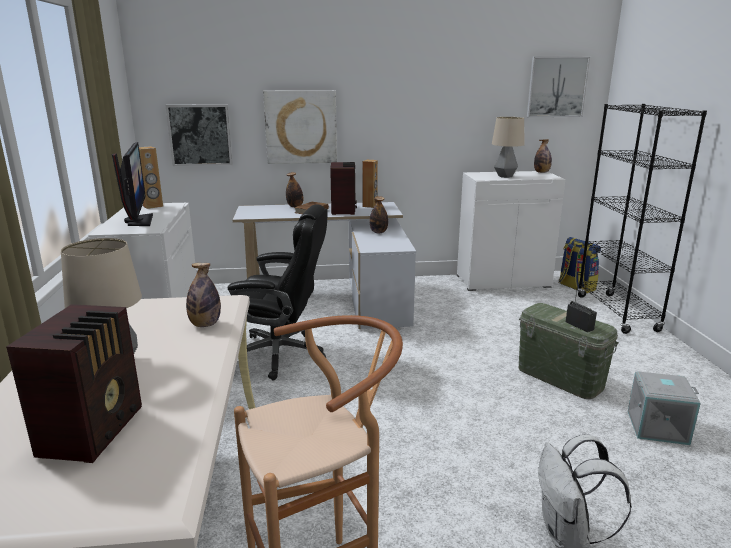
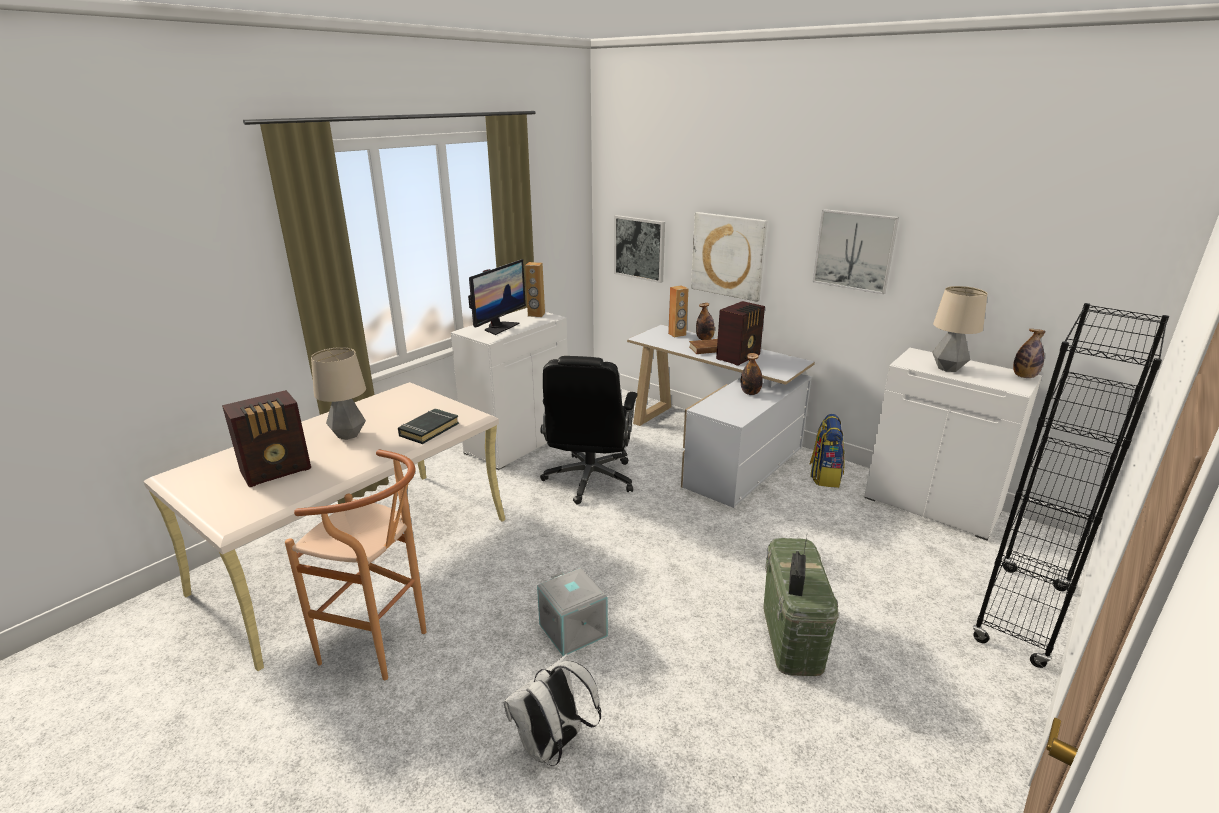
camera: 45 degrees right, 5 degrees up
bottle [186,263,221,327] -> black book [398,409,459,444]
black office chair [228,204,328,380] -> black office chair turned 45 degrees clockwise [540,356,637,505]
brown speaker [362,160,378,208] -> brown speaker moved to [668,285,689,337]
picture [527,57,590,117] -> picture moved to [813,209,899,294]
backpack [559,237,601,293] -> backpack moved to [809,414,845,488]
grey storage box [628,371,701,445] -> grey storage box moved to [537,568,608,656]

